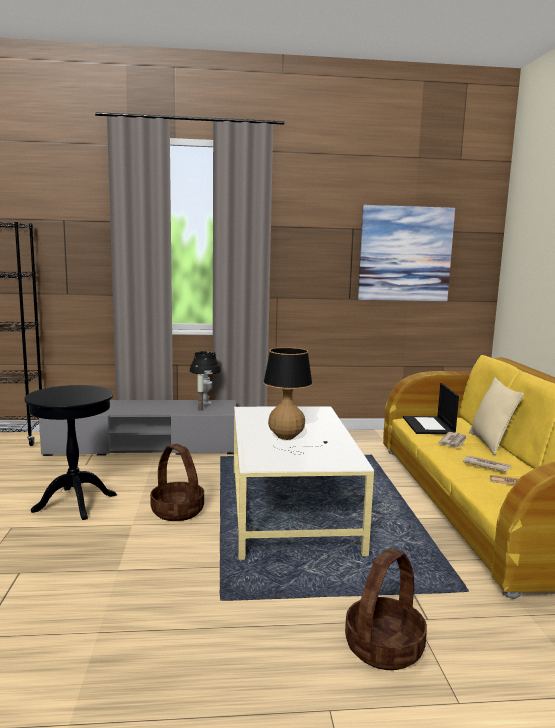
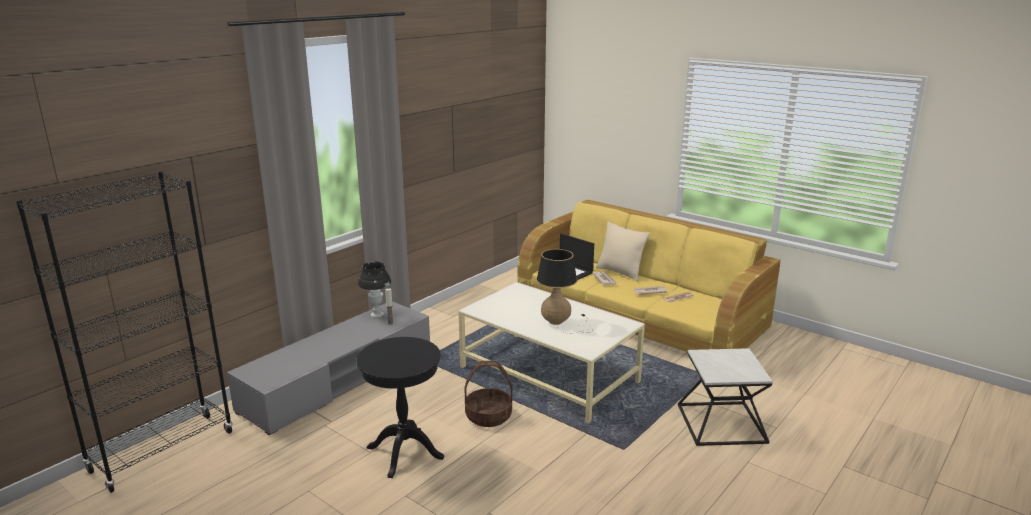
camera: 45 degrees left, 10 degrees up
basket [345,548,427,670] -> side table [678,348,773,446]
picture [358,205,455,301] -> none

